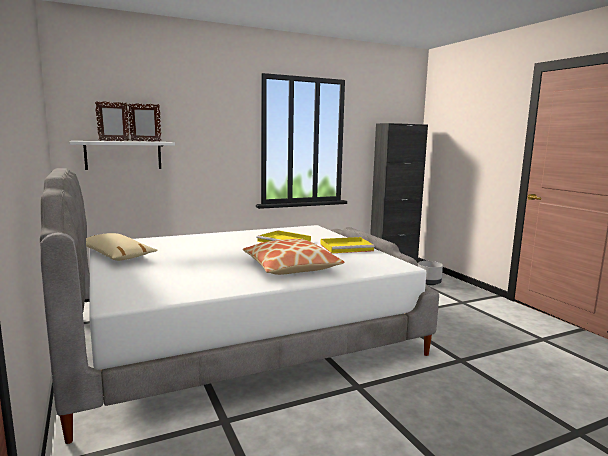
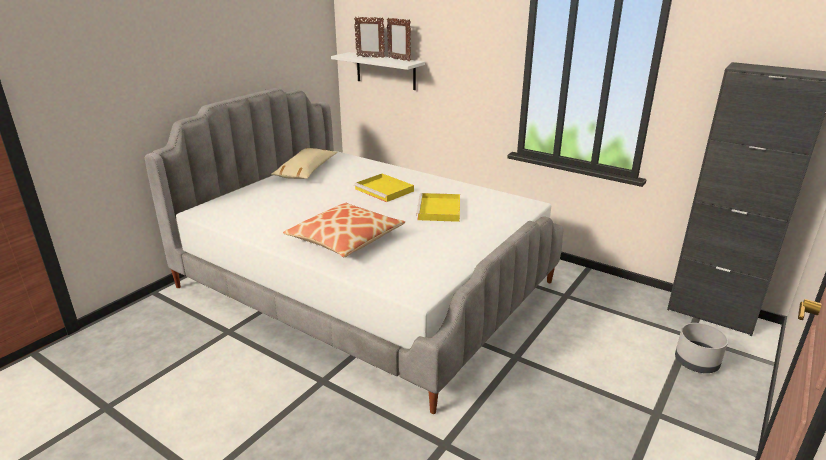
camera: 60 degrees right, 15 degrees up
yellow tray [321,237,375,253] -> yellow tray moved to [354,173,414,202]

